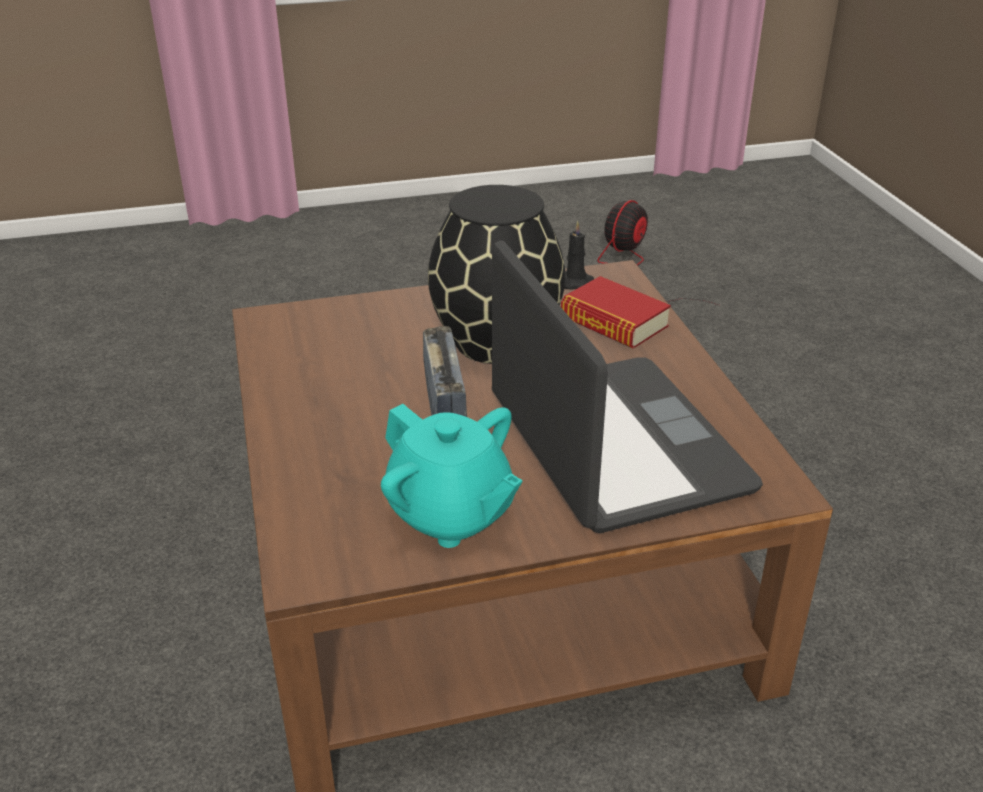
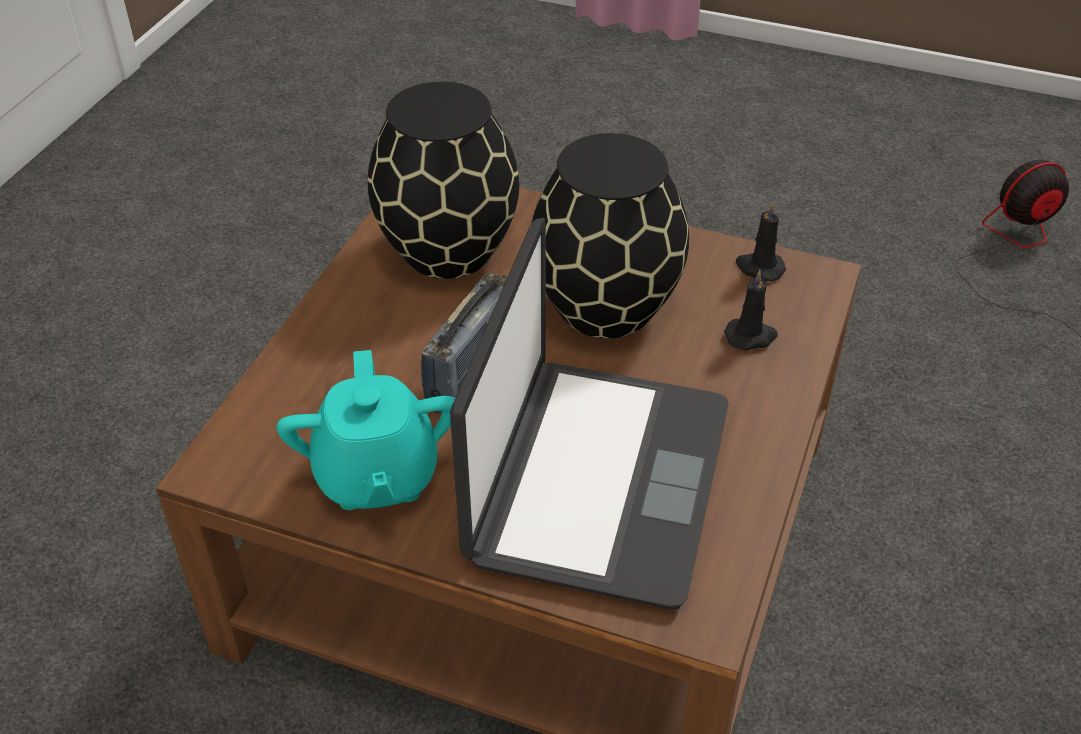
camera: 35 degrees right, 10 degrees up
book [561,276,671,348] -> black candle [724,270,778,351]
none -> black vase [367,82,520,279]

